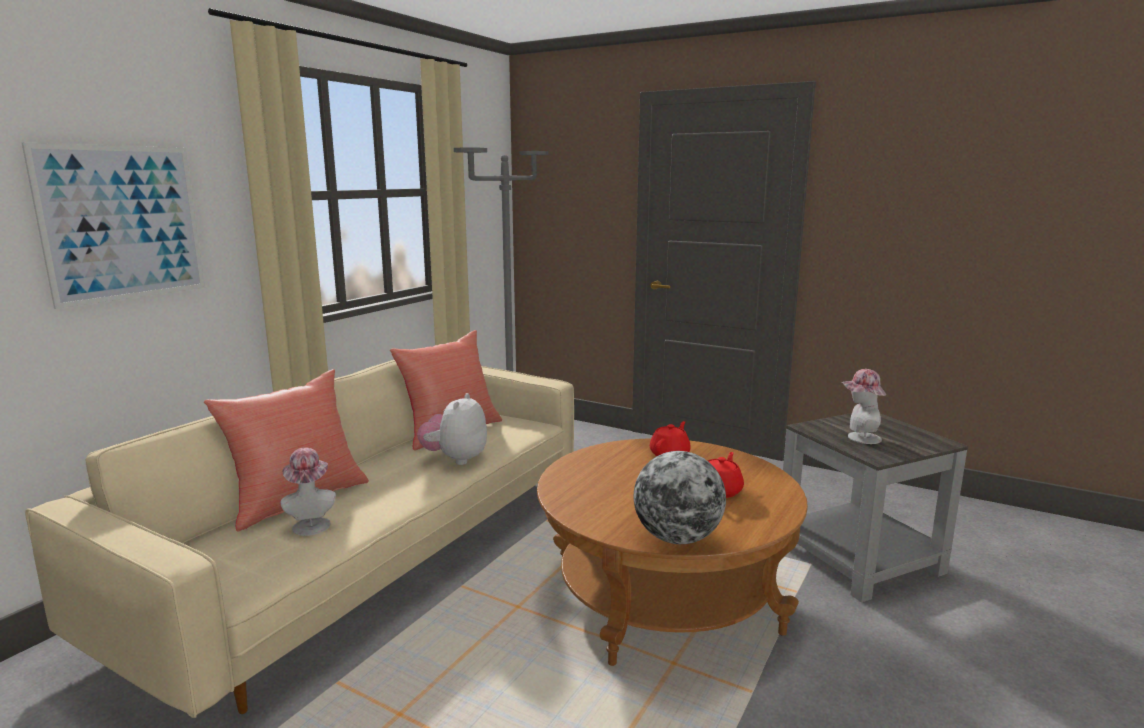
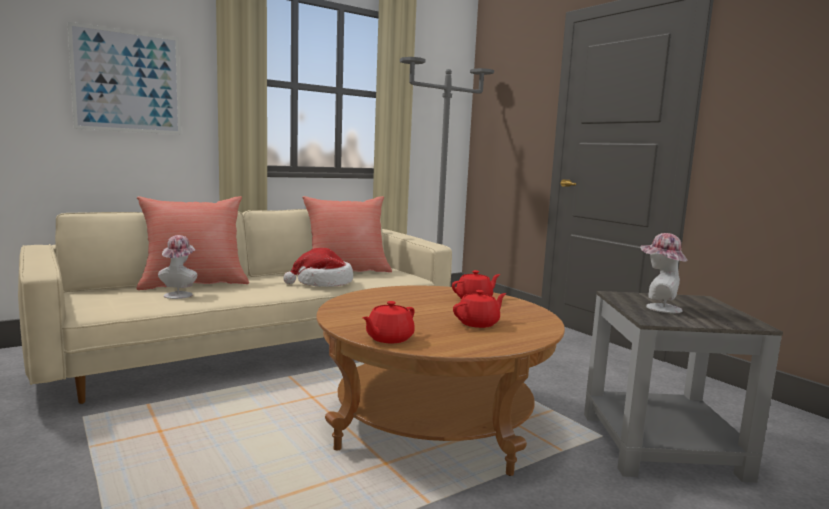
camera: 25 degrees right, 5 degrees down
plush toy [417,393,487,465] -> hat [283,248,353,287]
globe [634,451,726,544] -> red teapot [362,301,415,343]

